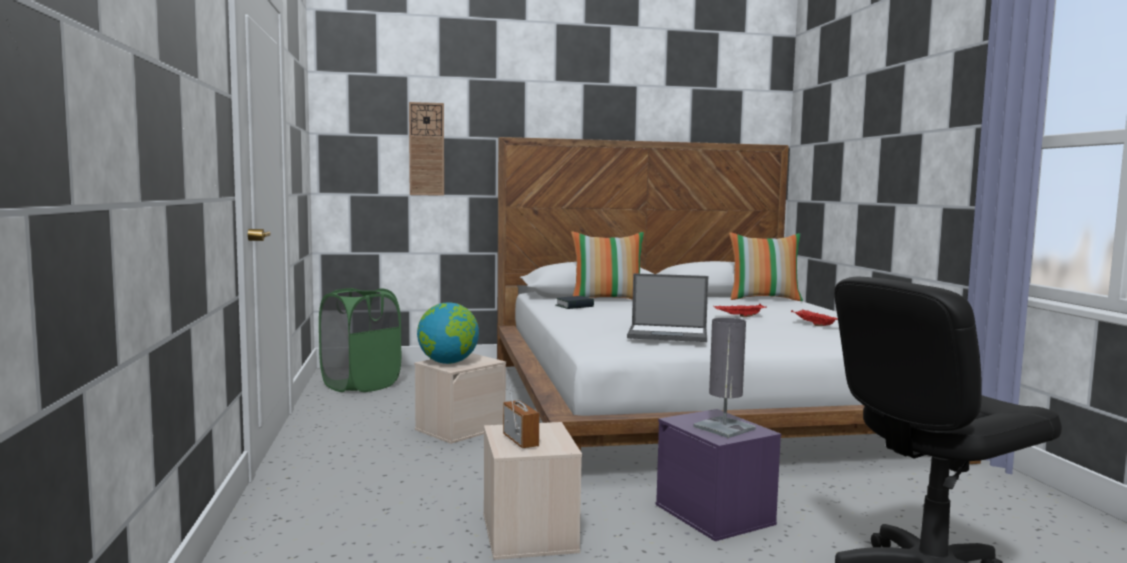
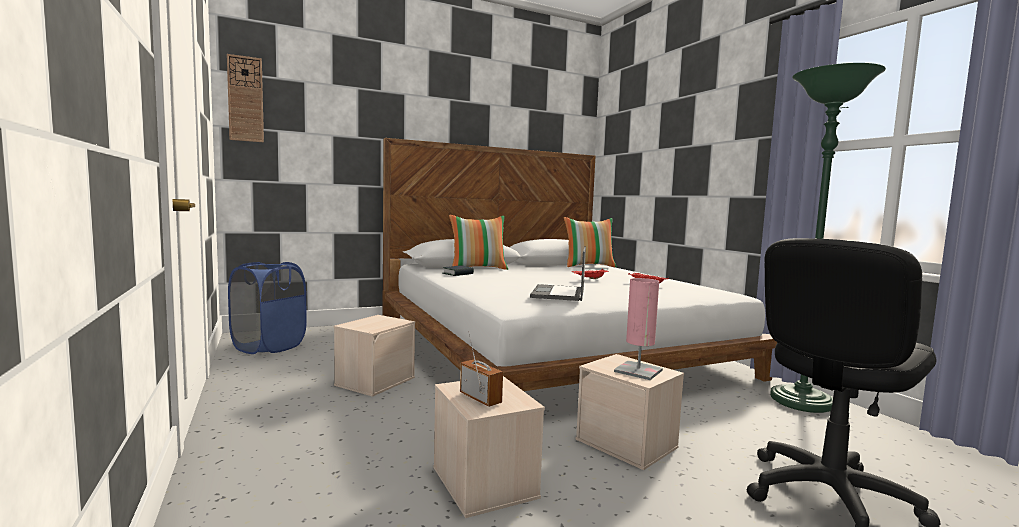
camera: 15 degrees left, 0 degrees up
green laundry basket [319,288,401,392] -> blue laundry basket [228,262,307,354]
wall clock [409,102,444,196] -> wall clock moved to [227,54,264,142]
globe [417,302,479,364] -> none
laptop [627,273,708,342] -> laptop turned 105 degrees clockwise [530,246,586,301]
purple storage box [655,409,781,541] -> beige storage box [575,354,684,470]
grey table lamp [693,318,756,438] -> pink table lamp [614,278,663,380]
none -> green floor lamp [770,63,886,413]

